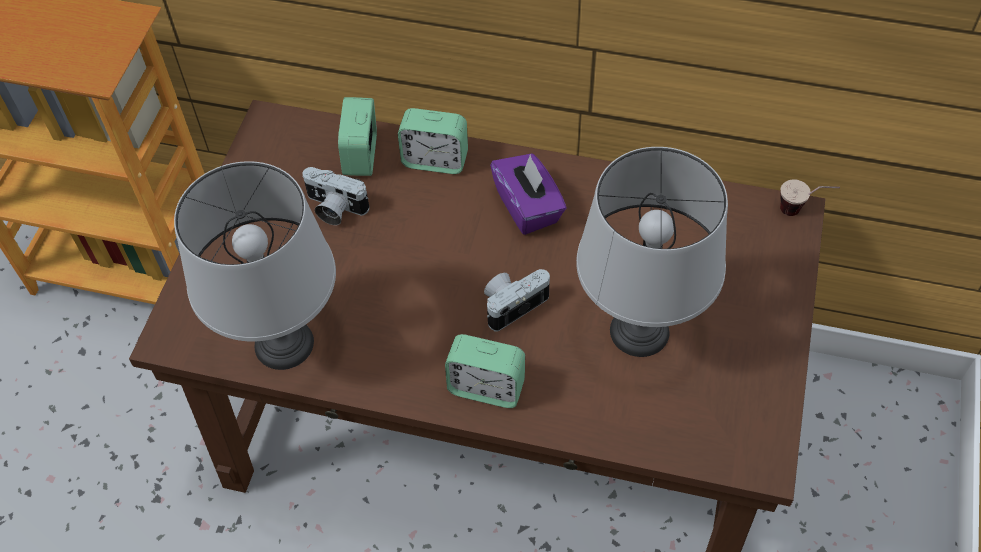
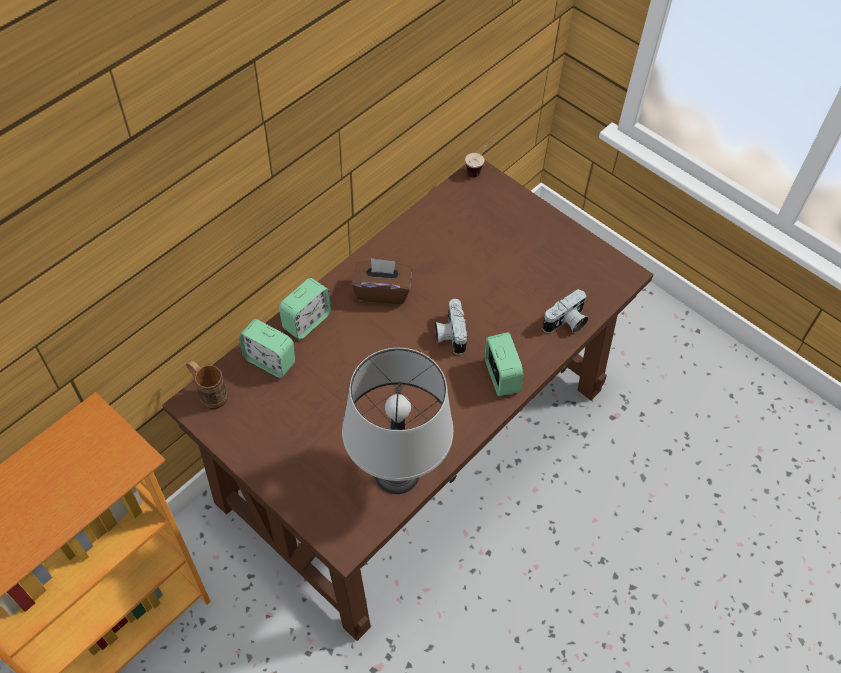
camera: 65 degrees left, 0 degrees up
camera [303,167,369,225] -> camera moved to [542,289,589,333]
alarm clock [445,334,525,408] -> alarm clock turned 60 degrees counterclockwise [485,332,523,396]
purple tissue box [490,153,567,235] -> brown tissue box [352,258,412,304]
grey table lamp [576,147,728,357] -> none
none -> brown mug [186,360,228,409]

